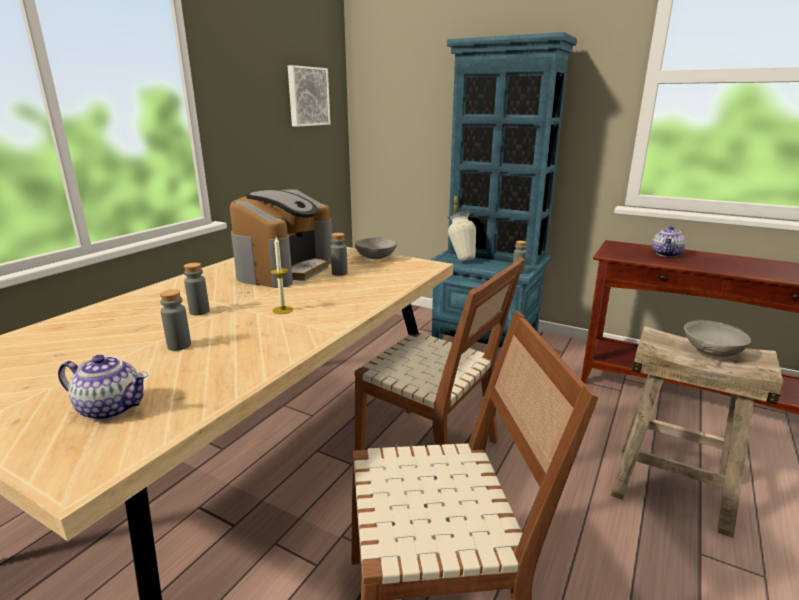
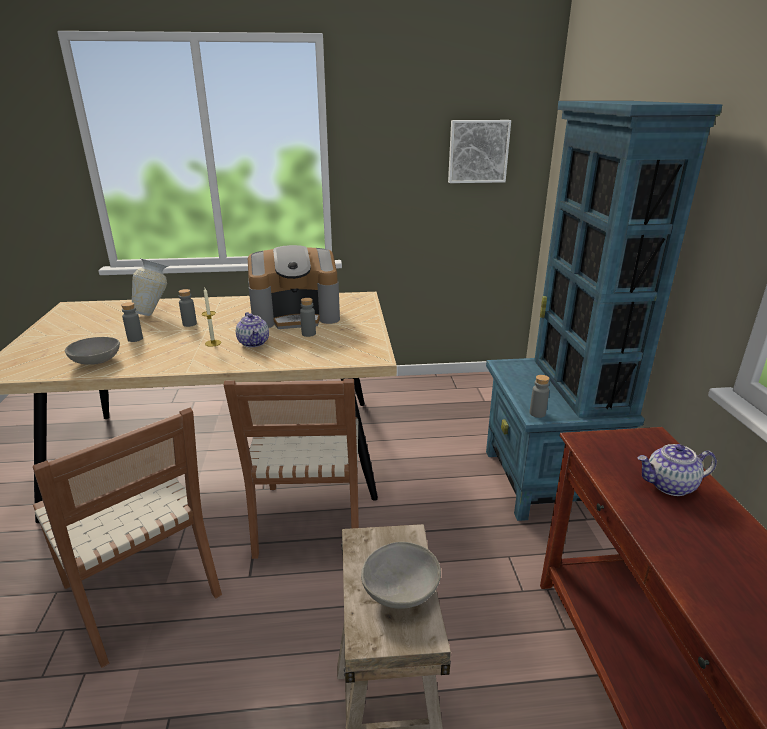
camera: 55 degrees right, 5 degrees up
teapot [58,355,148,420] -> teapot moved to [236,312,269,347]
grey bowl [354,237,397,259] -> grey bowl moved to [65,337,120,365]
vase [447,212,476,262] -> vase moved to [132,258,169,316]

